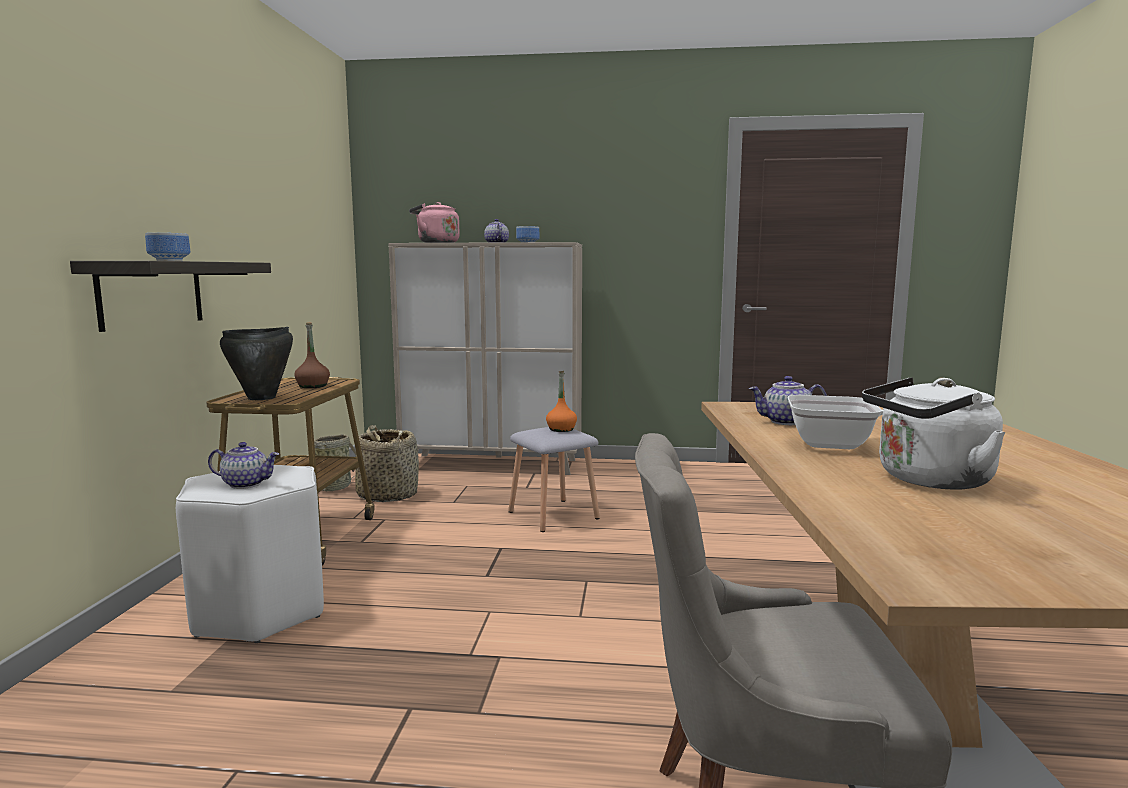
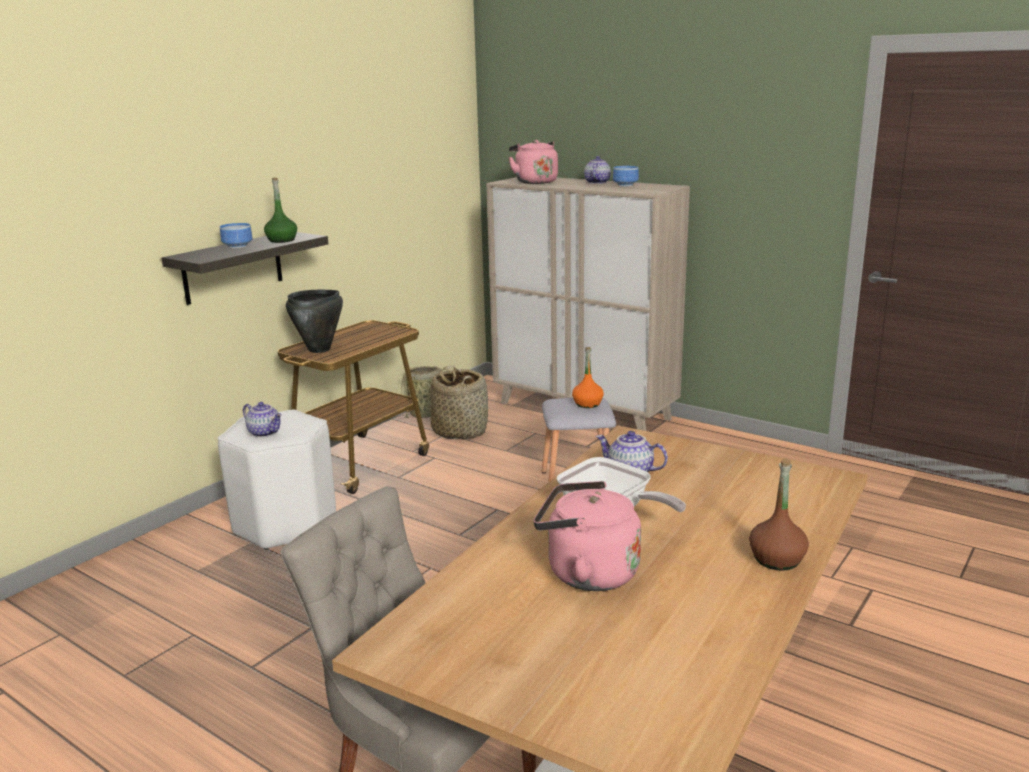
camera: 30 degrees right, 10 degrees up
brown bottle [294,322,330,388] -> brown bottle moved to [749,459,809,571]
white kettle [862,377,1006,489] -> pink kettle [534,481,641,591]
none -> green bottle [264,178,297,243]

